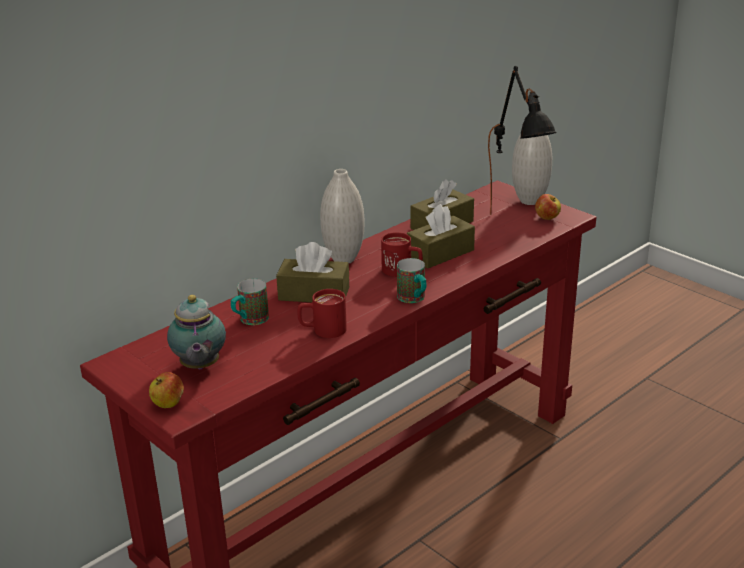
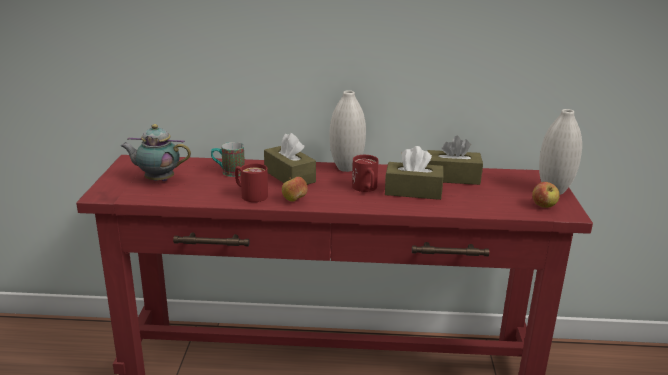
camera: 45 degrees right, 5 degrees down
apple [149,372,184,408] -> apple moved to [282,177,308,202]
teapot [167,295,226,369] -> teapot turned 60 degrees clockwise [121,124,191,181]
mug [397,258,426,303] -> none
black table lamp [488,66,557,215] -> none

